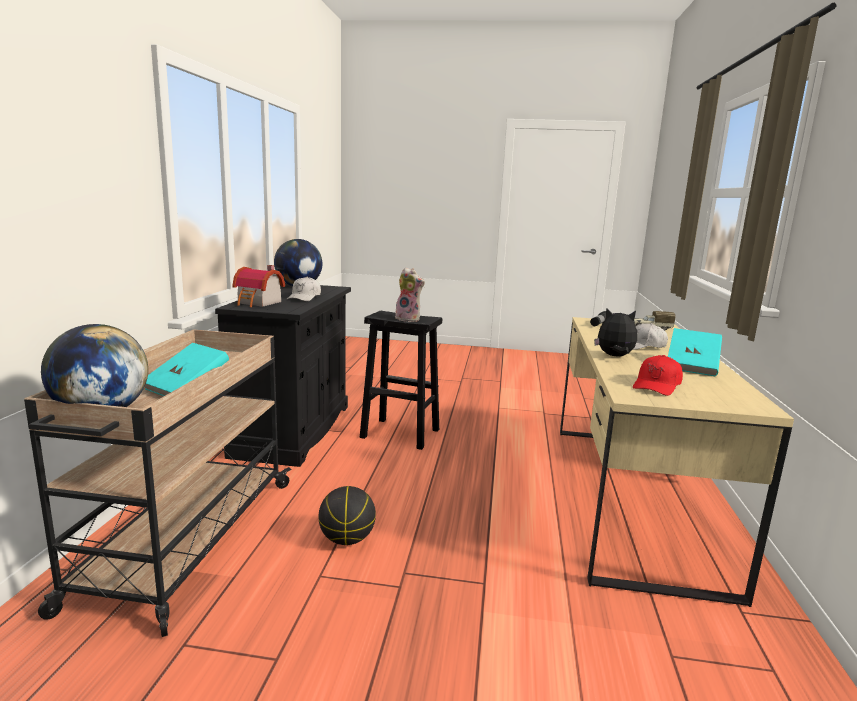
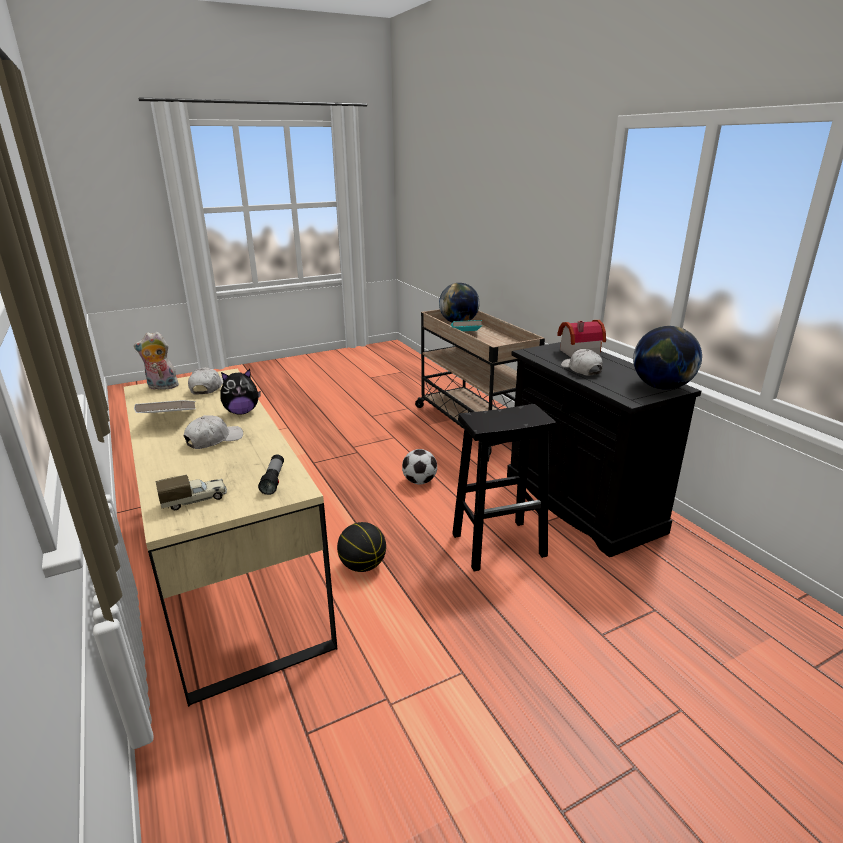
camera: 145 degrees right, 10 degrees up
basketball [318,486,376,545] -> basketball moved to [337,522,386,572]
plush toy [395,267,425,322] -> plush toy moved to [134,332,179,390]
red cap [633,355,683,396] -> white cap [188,367,223,394]
turquoise book [668,328,722,376] -> white book [134,400,195,413]
none -> football [402,449,437,485]

